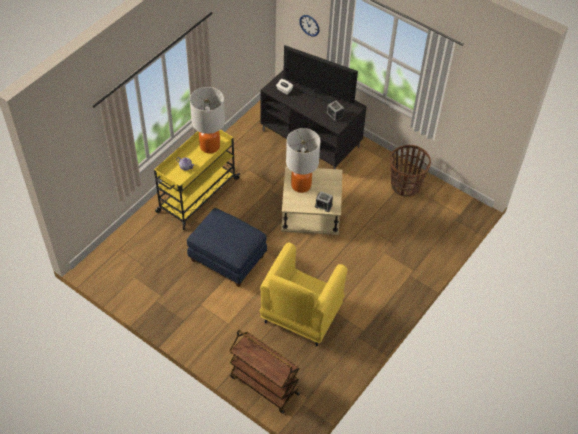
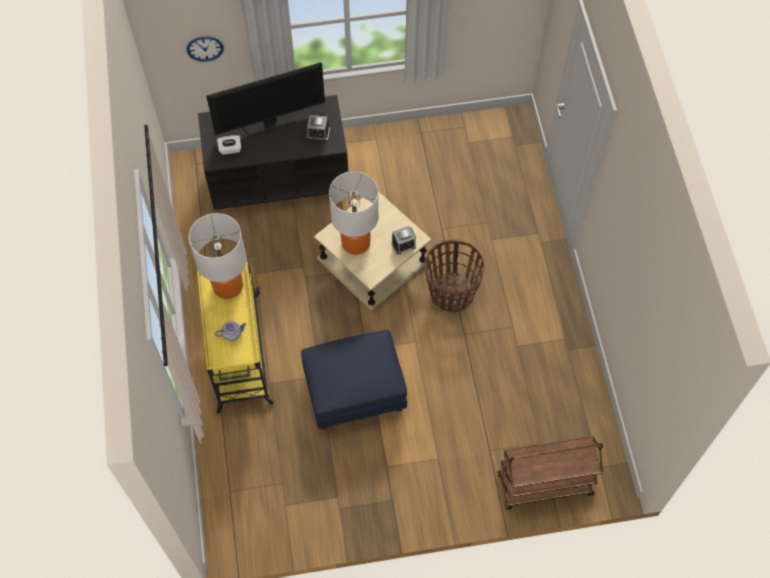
camera: 45 degrees left, 10 degrees up
yellow armchair [260,243,348,346] -> none
basket [390,145,431,197] -> basket moved to [424,240,485,313]

